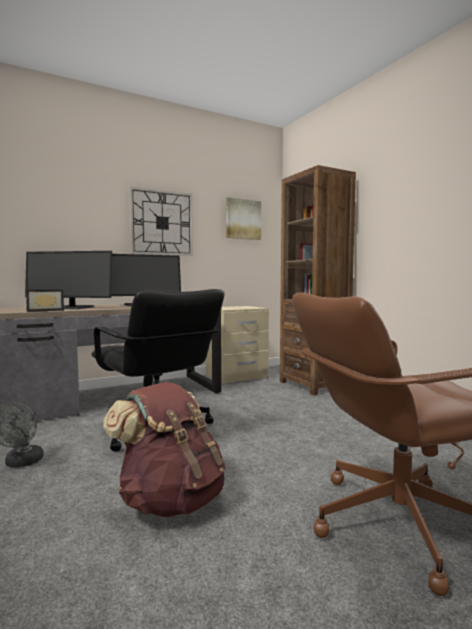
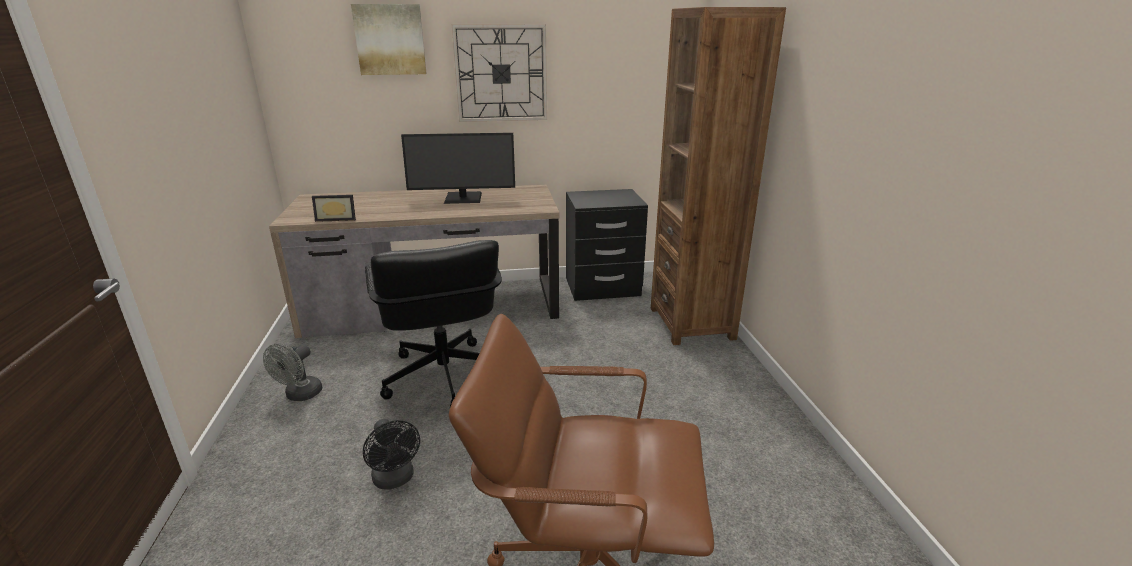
camera: 20 degrees right, 20 degrees up
monitor [25,251,112,309] -> none
brown backpack [103,382,226,517] -> black fan [363,419,420,489]
beige nightstand [206,306,269,384] -> black nightstand [566,189,648,301]
picture [226,197,261,240] -> picture moved to [351,4,427,75]

